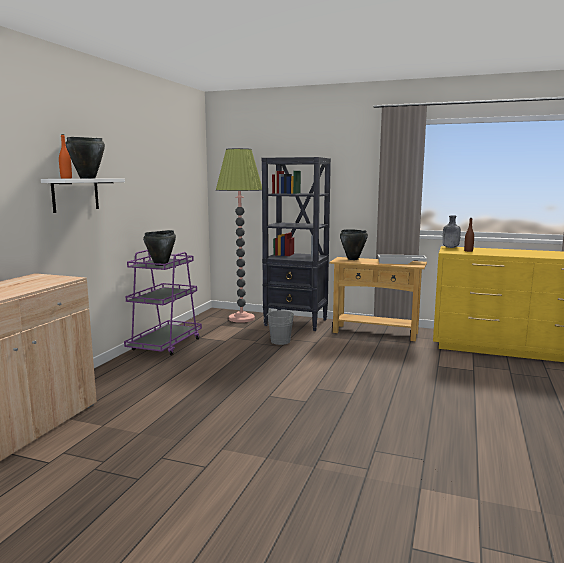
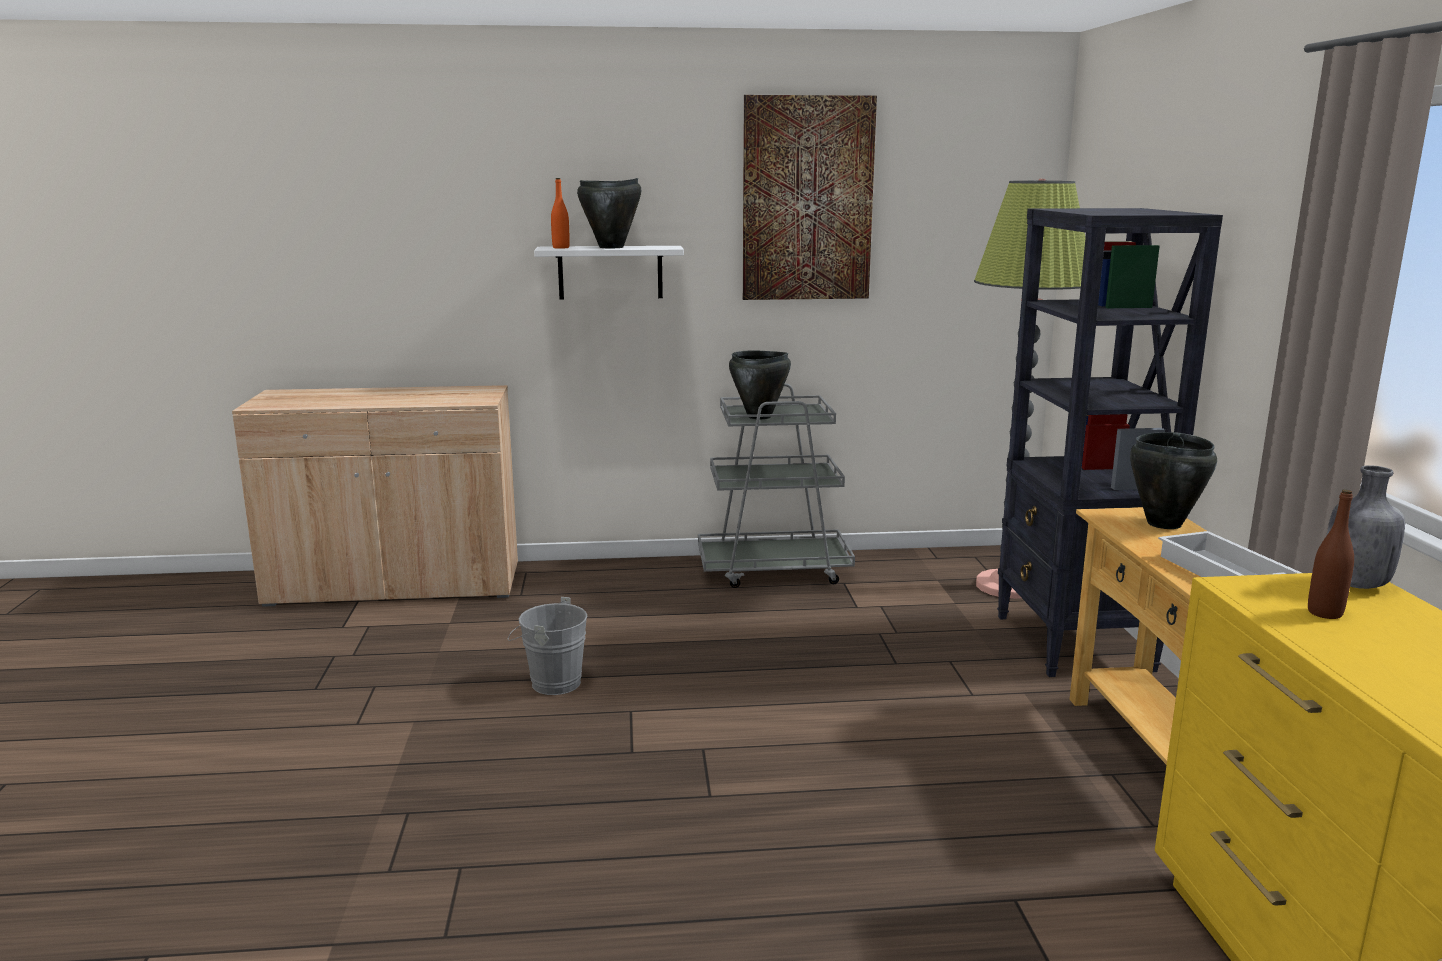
camera: 65 degrees right, 5 degrees up
purple cart [124,250,202,356] -> grey cart [698,383,855,588]
grey bucket [263,309,294,345] -> grey bucket moved to [508,597,588,695]
none -> picture [743,95,877,300]

